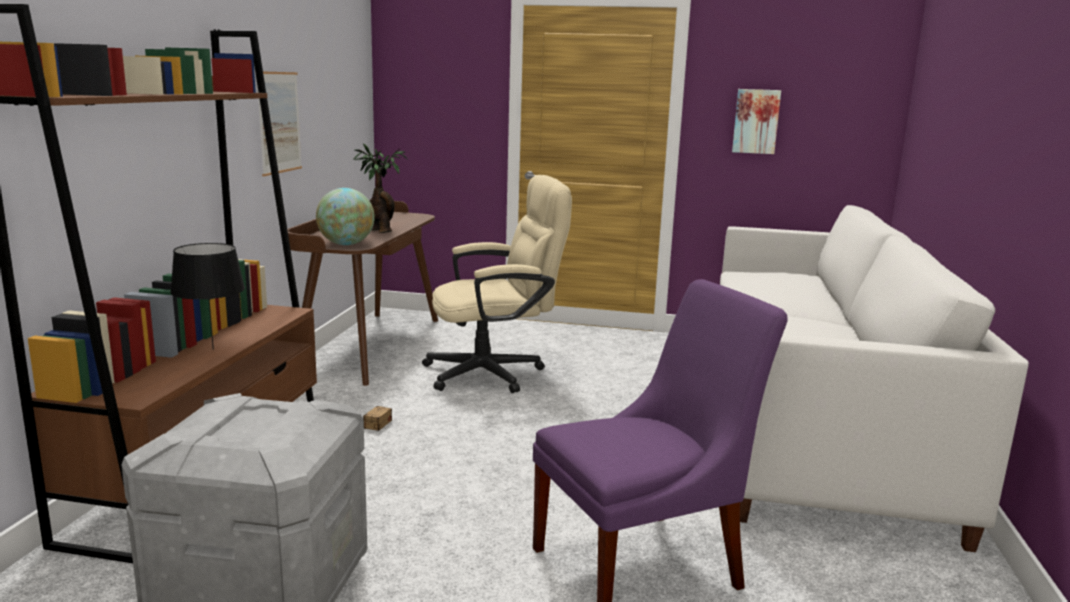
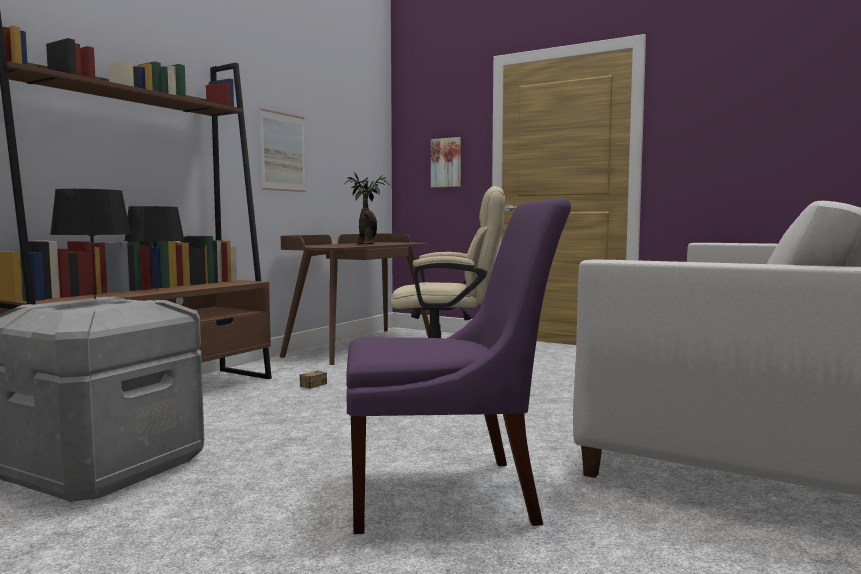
camera: 20 degrees right, 10 degrees down
globe [316,188,375,245] -> none
picture [732,89,781,154] -> picture moved to [431,137,461,188]
none -> black table lamp [50,189,131,299]

